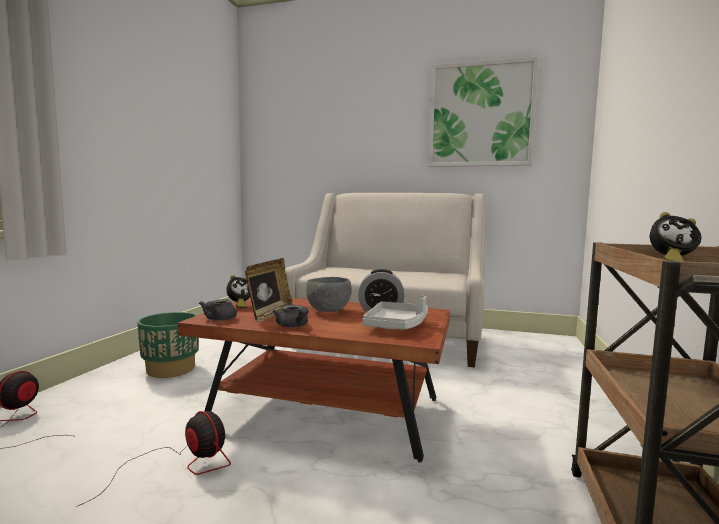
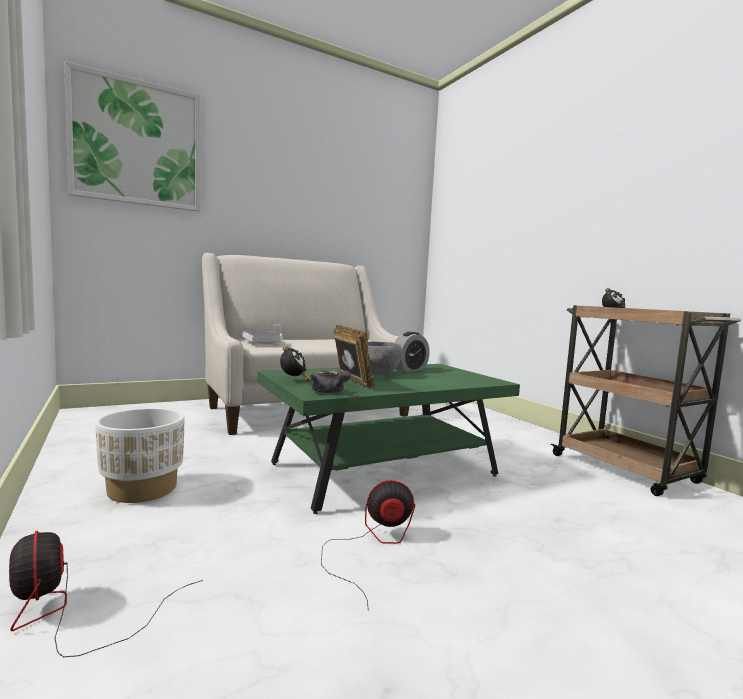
camera: 45 degrees left, 0 degrees up
green planter [137,312,199,378] -> white planter [95,408,184,503]
brown coffee table [178,298,450,462] -> green coffee table [257,364,520,514]
grey teapot [273,305,309,328] -> none
grey tray [362,296,428,330] -> grey tray moved to [243,324,283,345]
picture [428,56,539,167] -> picture moved to [64,61,200,212]

